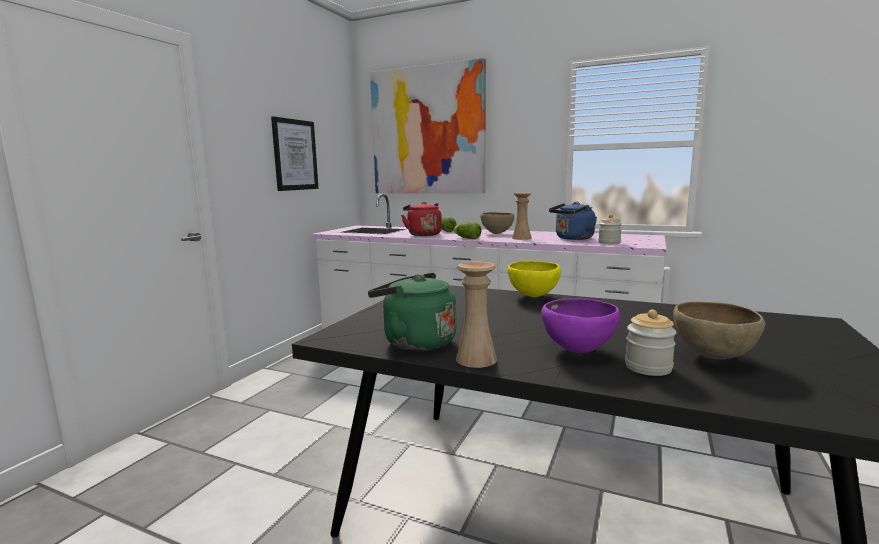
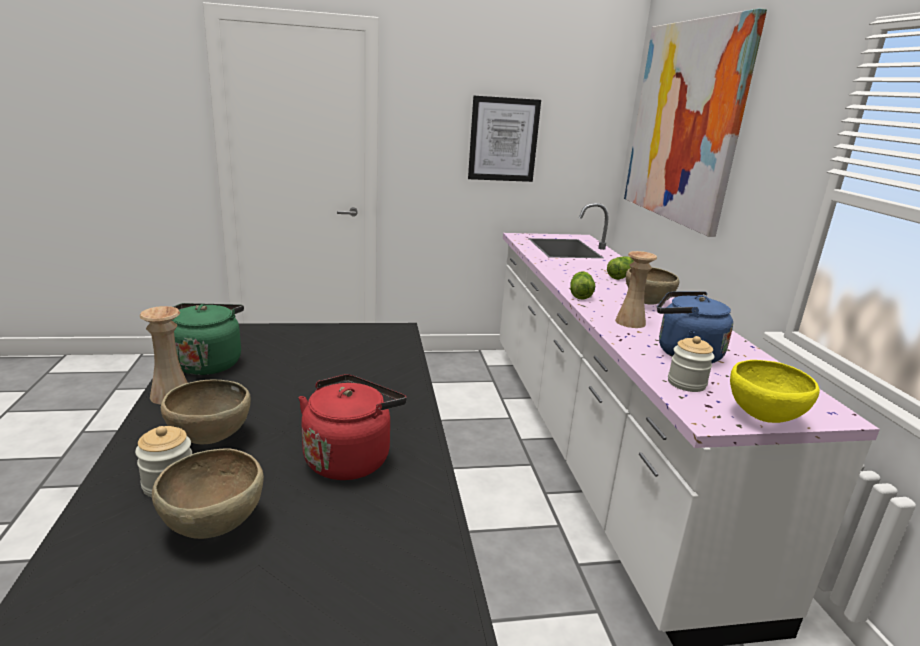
camera: 55 degrees right, 10 degrees up
red kettle [401,202,442,236] -> red kettle moved to [299,374,407,480]
yellow bowl [507,261,561,297] -> yellow bowl moved to [730,360,820,423]
purple bowl [541,298,620,353] -> brown bowl [161,380,251,444]

